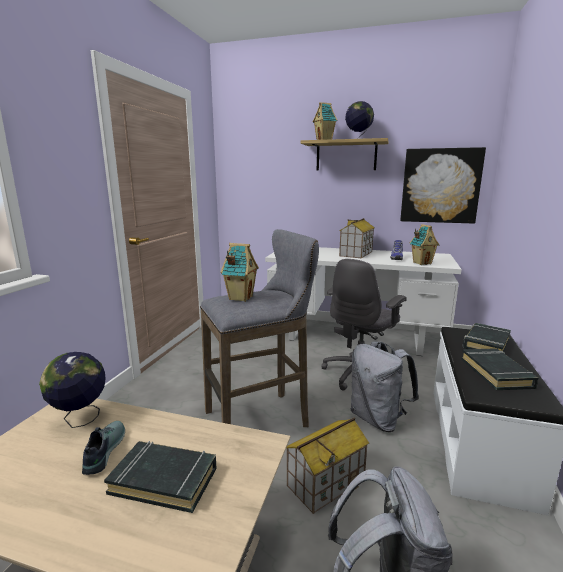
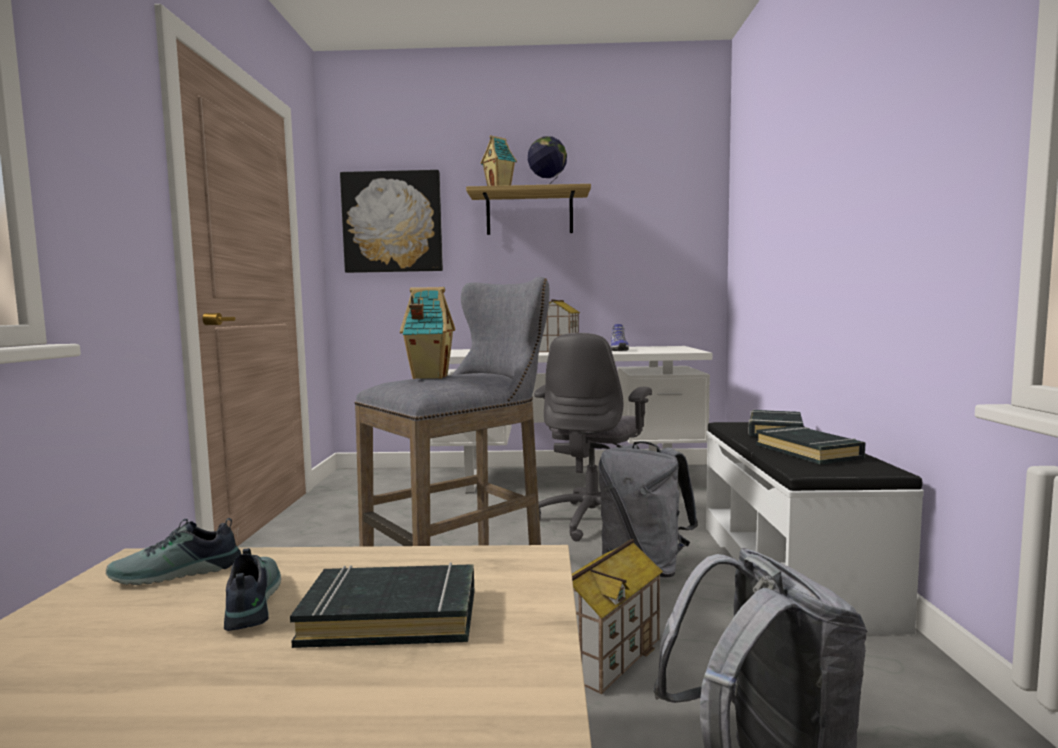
camera: 15 degrees left, 10 degrees down
globe [39,352,106,428] -> shoe [106,518,241,585]
picture [400,147,486,224] -> picture moved to [340,170,443,273]
toy house [410,224,439,265] -> none

